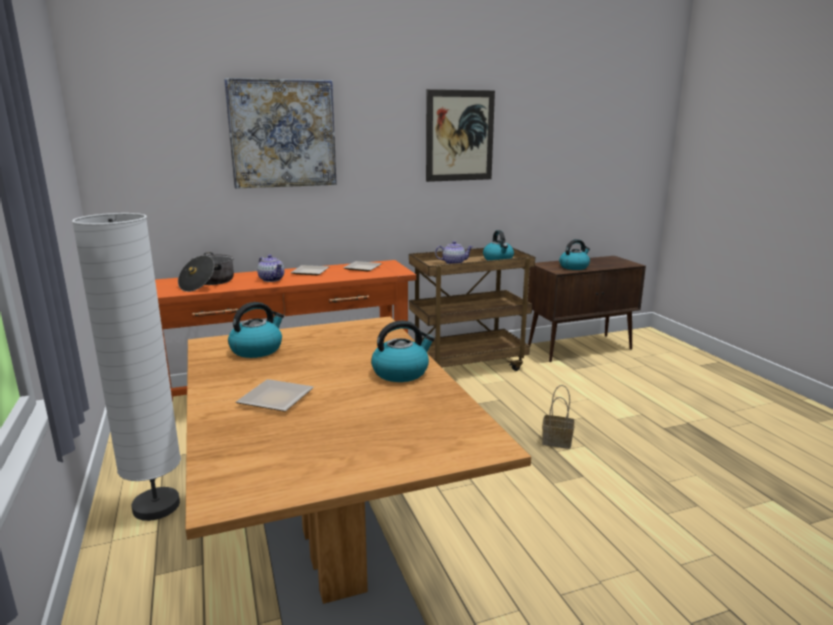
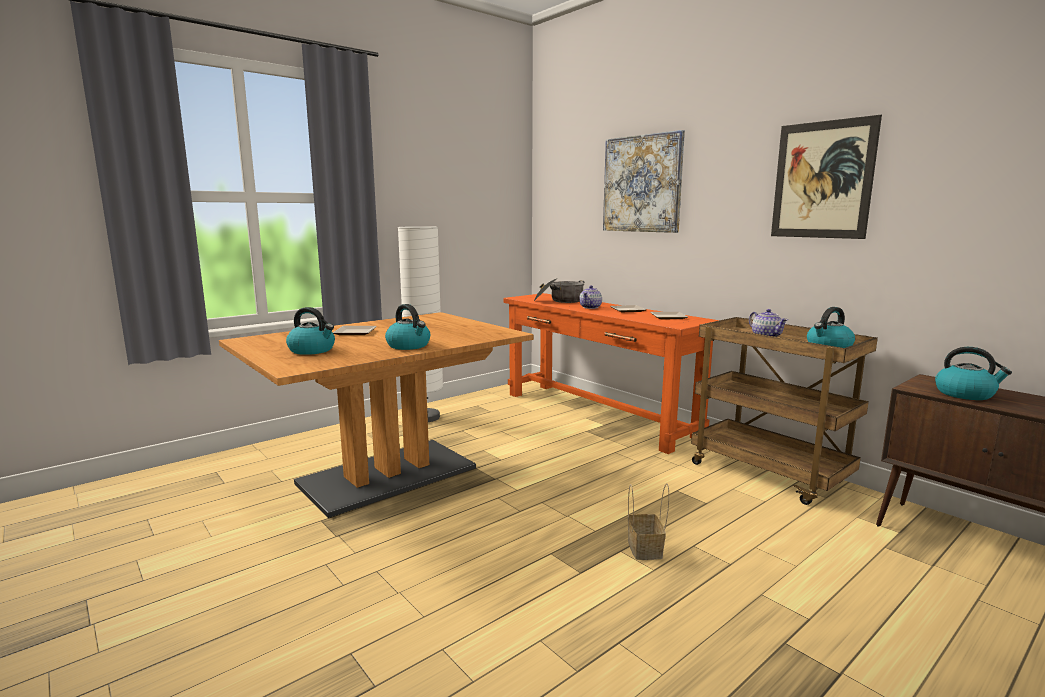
camera: 70 degrees right, 5 degrees down
kettle [228,302,284,358] -> kettle moved to [286,307,335,355]

